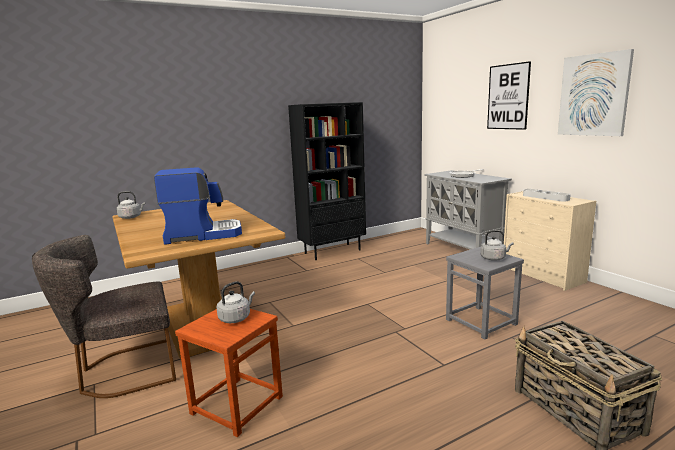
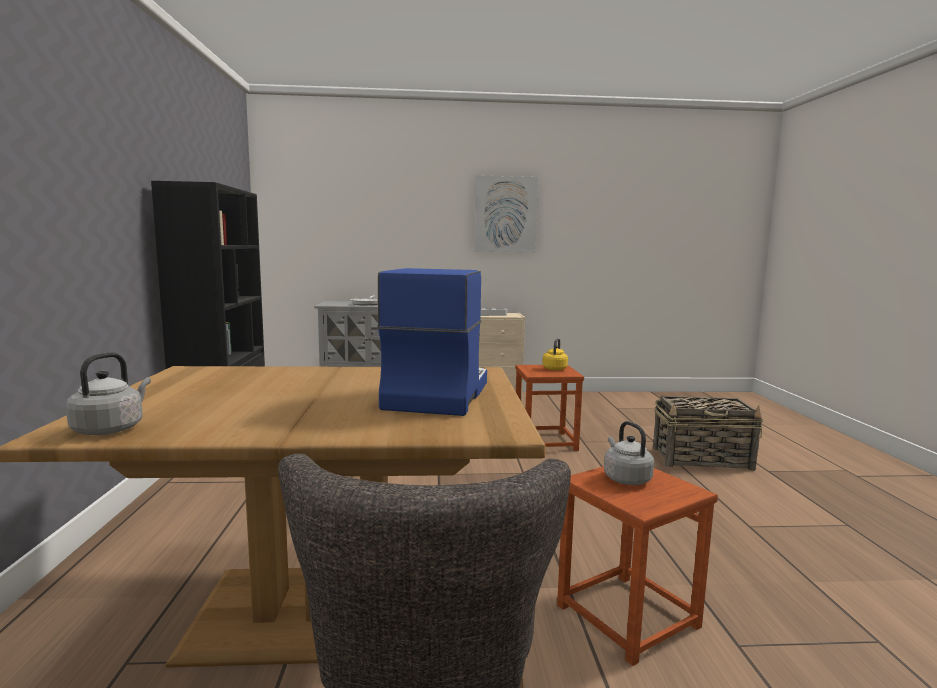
camera: 65 degrees left, 5 degrees down
grey stool [446,247,524,339] -> brown stool [515,365,584,451]
grey kettle [480,230,514,261] -> yellow kettle [542,338,568,370]
picture [487,61,531,130] -> none

